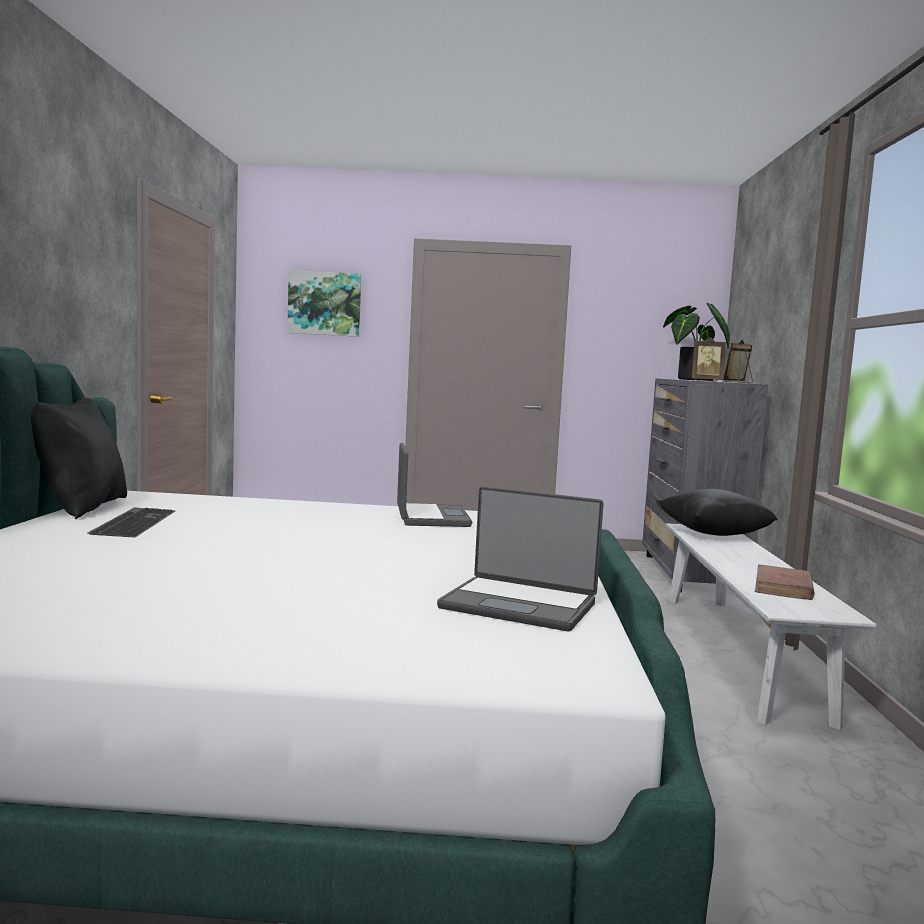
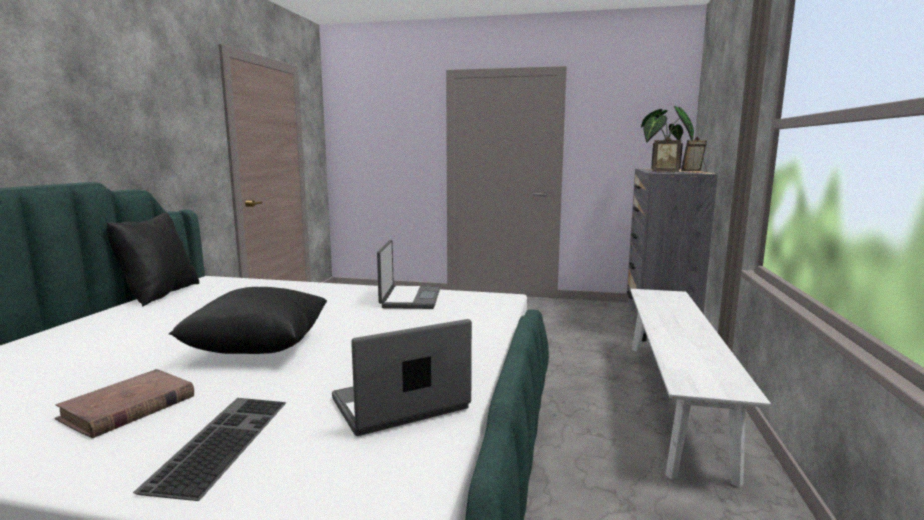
camera: 10 degrees right, 5 degrees up
keyboard [88,507,175,538] -> keyboard moved to [133,398,287,501]
picture [287,270,361,337] -> none
laptop [437,486,604,631] -> laptop turned 120 degrees clockwise [332,319,472,436]
black pillow [660,489,778,536] -> black pillow moved to [169,287,327,354]
brown book [755,564,815,600] -> brown book moved to [55,369,194,439]

